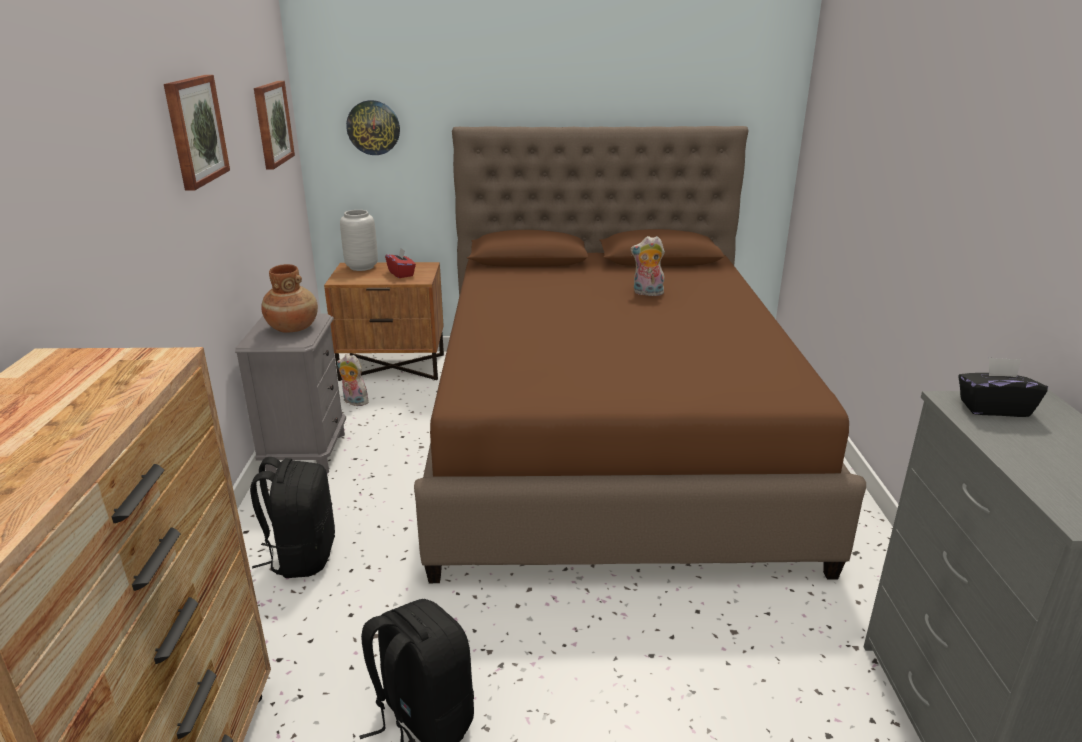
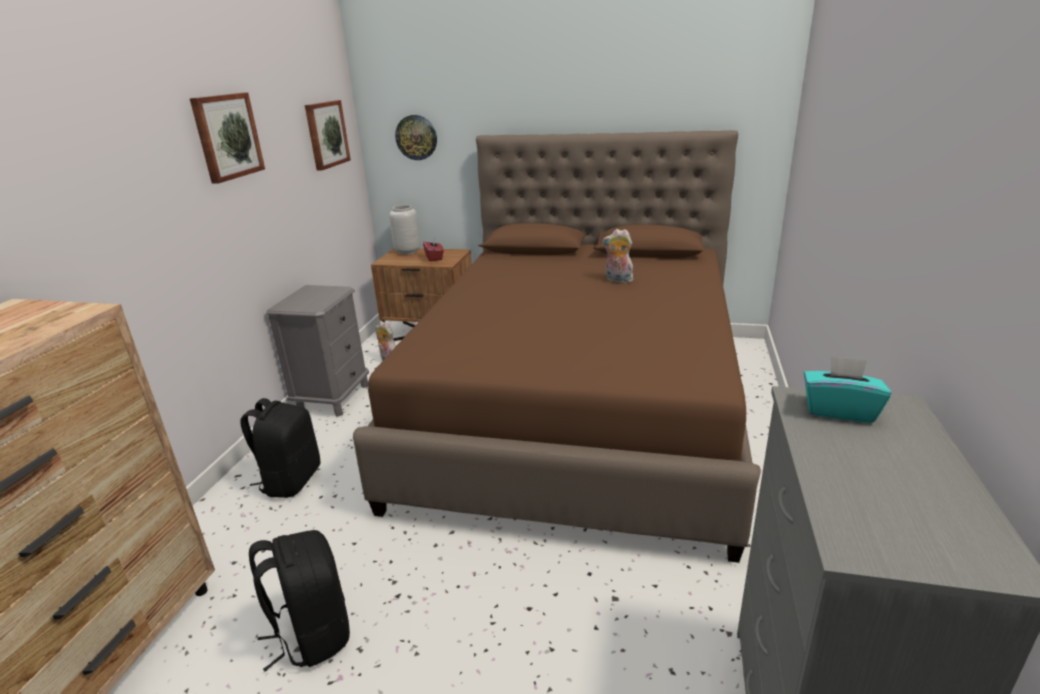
camera: 15 degrees right, 0 degrees up
brown vase [261,264,318,333] -> none
black tissue box [958,357,1048,417] -> turquoise tissue box [804,355,891,423]

